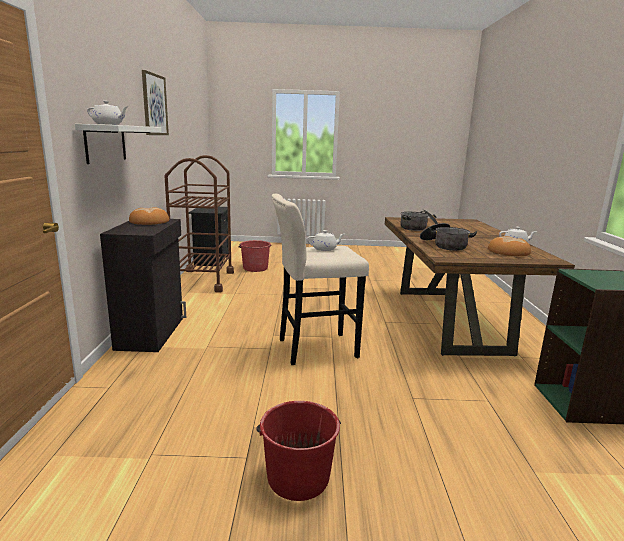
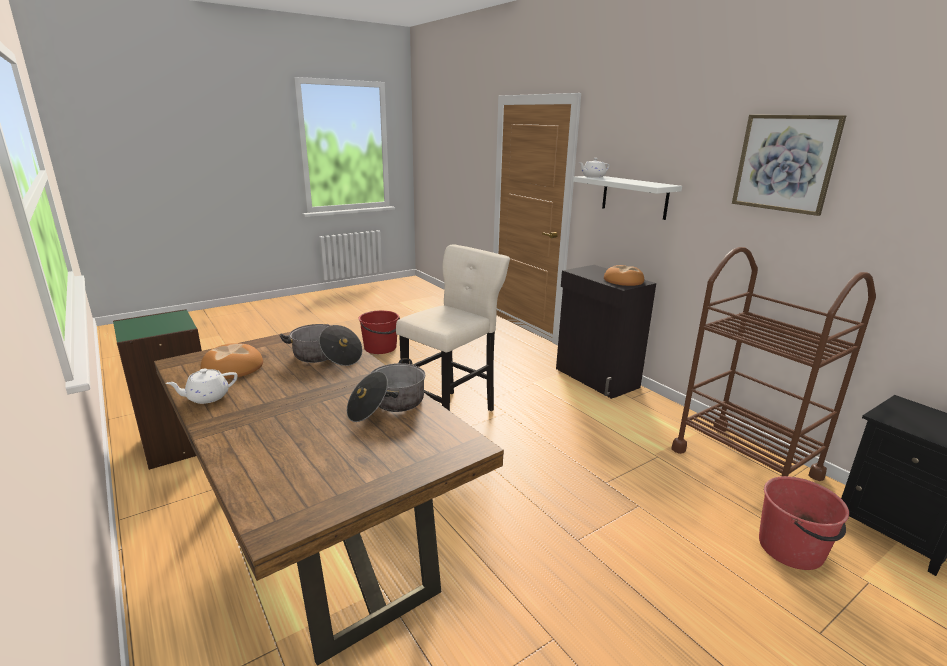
camera: 145 degrees right, 5 degrees up
white teapot [307,230,344,251] -> none

